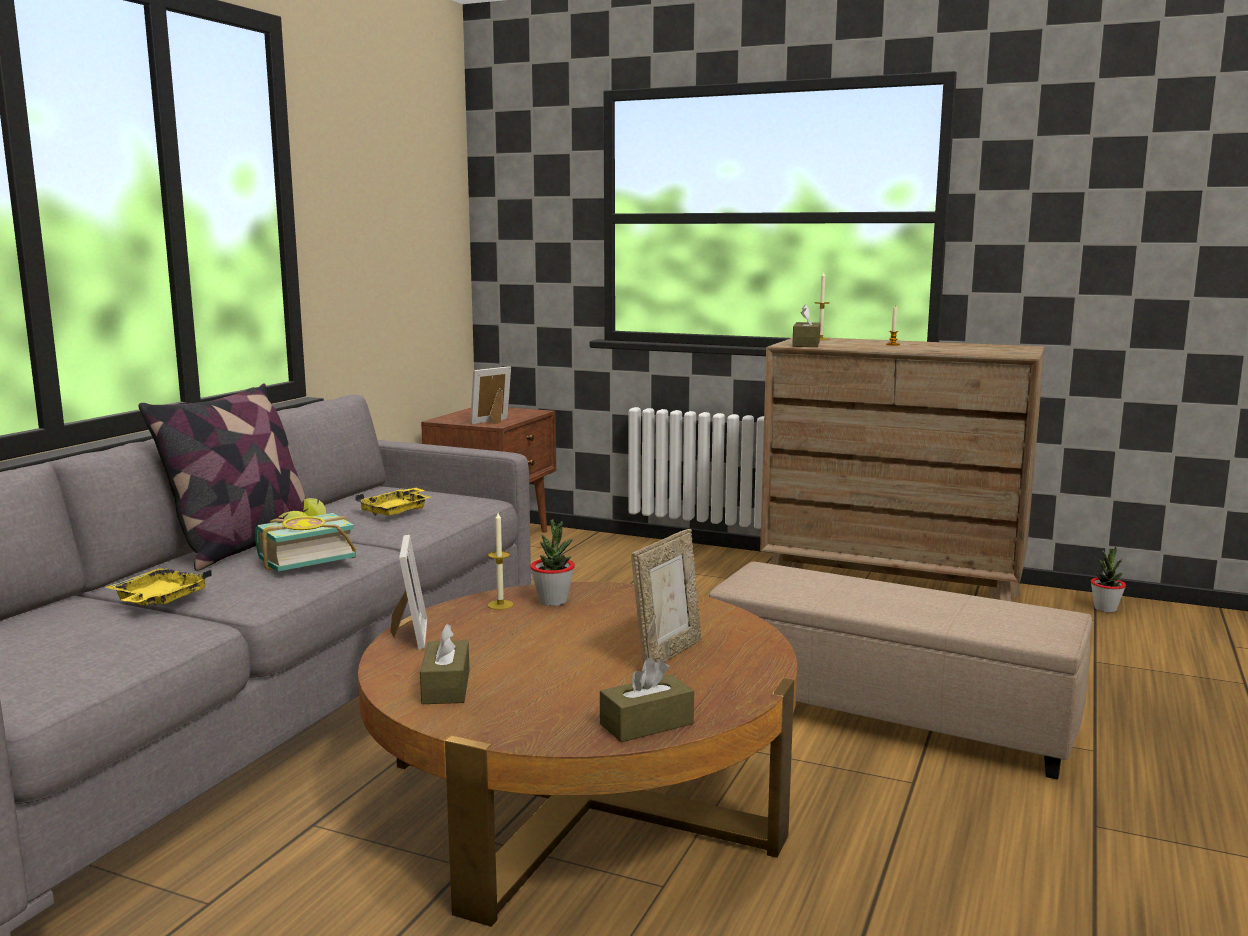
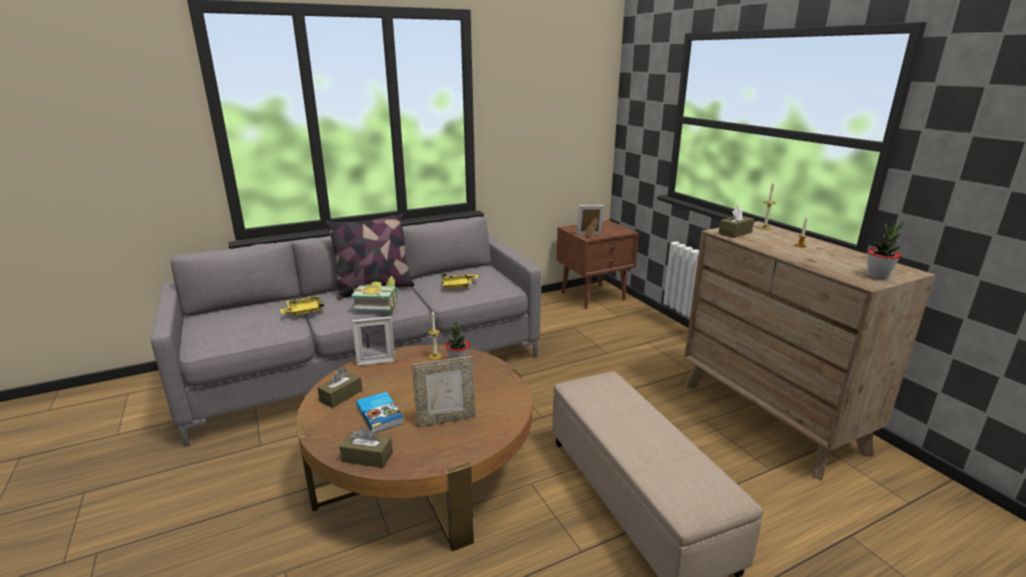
camera: 40 degrees right, 10 degrees up
picture frame [390,535,427,650] -> picture frame turned 45 degrees clockwise [352,316,395,366]
potted plant [1091,546,1126,613] -> potted plant moved to [867,222,904,279]
none -> book [356,391,404,433]

